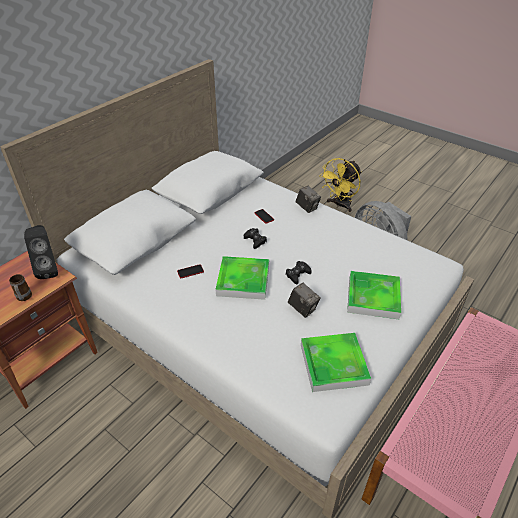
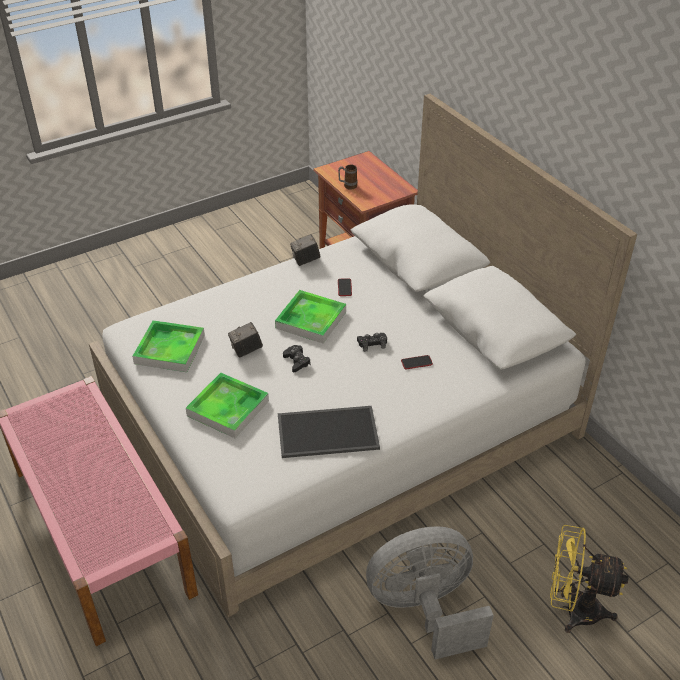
camera: 110 degrees right, 0 degrees up
black speaker [24,225,58,279] -> none
camera [296,186,321,213] -> camera moved to [290,234,320,266]
yellow fan [319,158,361,212] -> yellow fan turned 45 degrees counterclockwise [550,525,629,633]
none -> tray [278,406,380,458]

